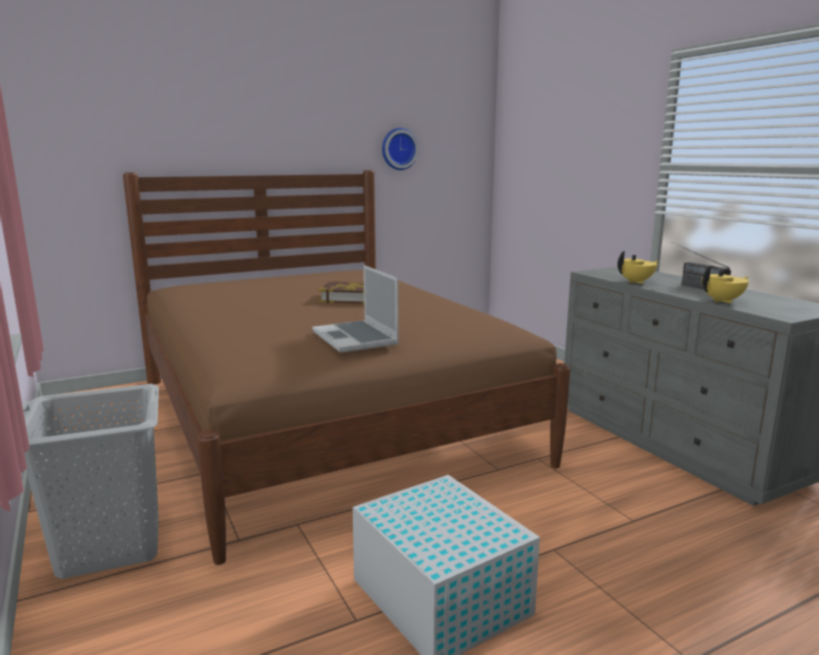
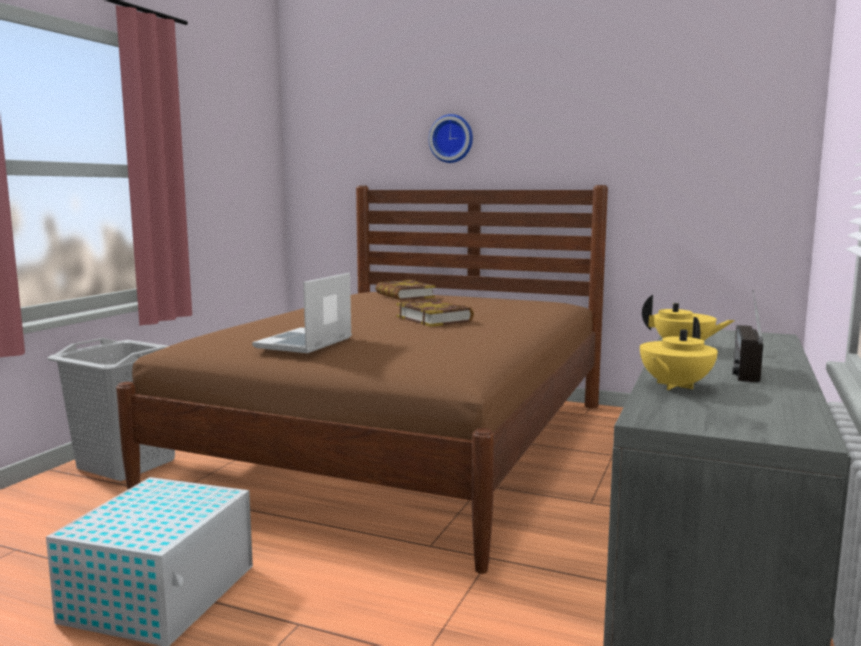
camera: 50 degrees right, 5 degrees down
wall clock [382,128,419,170] -> wall clock moved to [429,114,473,163]
yellow teapot [701,265,749,304] -> yellow teapot turned 105 degrees clockwise [640,317,718,390]
none -> book [375,280,436,300]

